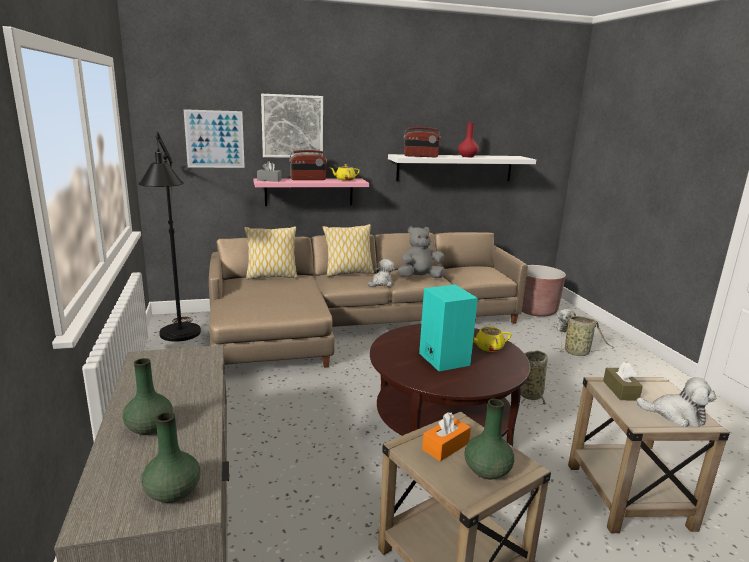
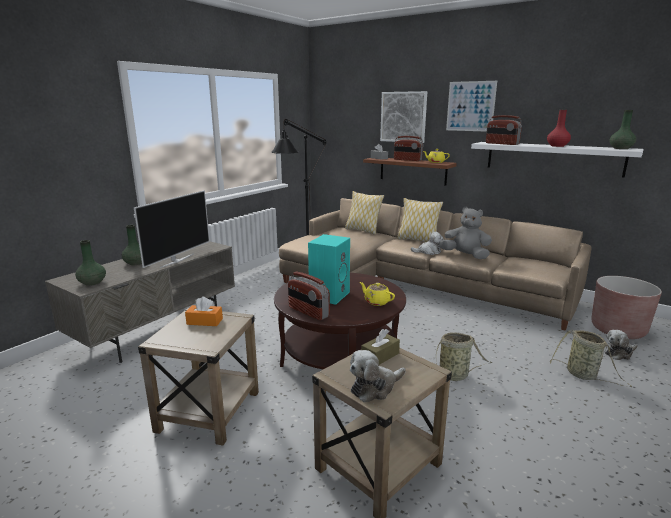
camera: 50 degrees right, 0 degrees up
picture [183,109,245,168] -> picture moved to [446,81,497,132]
pink shelf [254,178,369,206] -> brown shelf [363,158,457,185]
green vase [464,399,514,479] -> green vase moved to [609,110,636,149]
plush toy [636,377,716,427] -> plush toy turned 75 degrees clockwise [350,350,406,403]
none -> television [134,190,210,268]
none -> radio [288,272,330,320]

